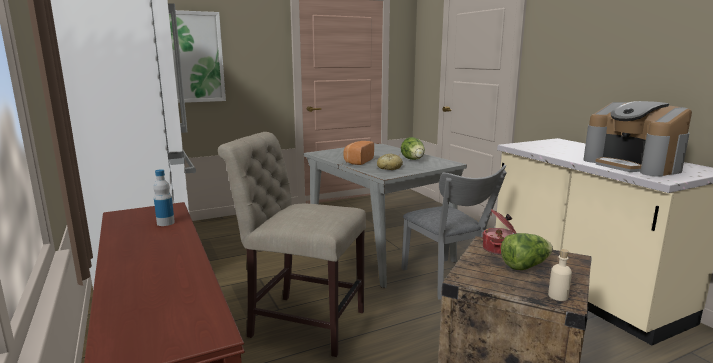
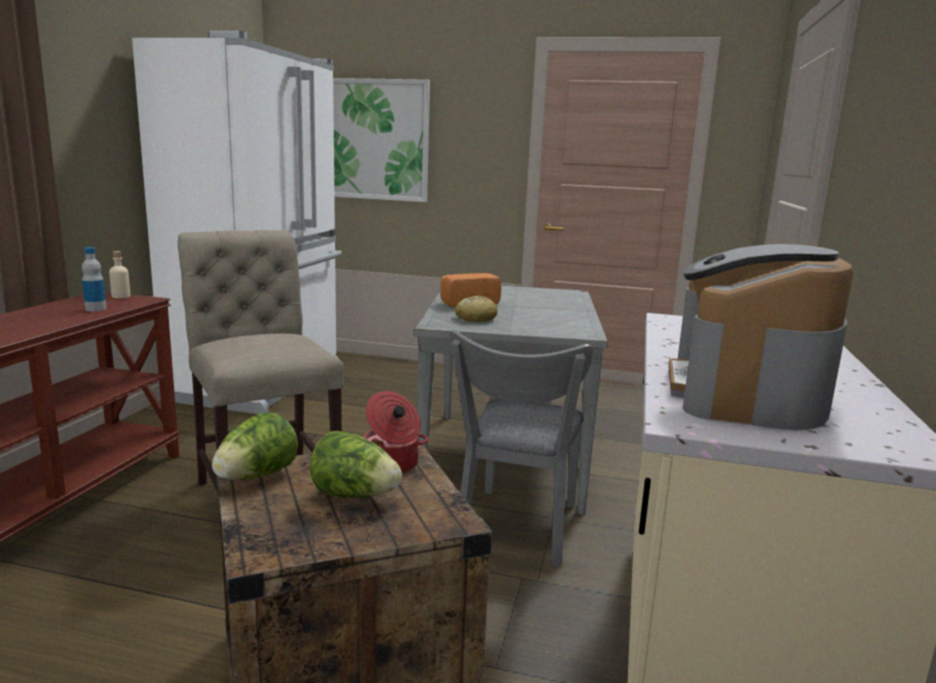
camera: 40 degrees right, 0 degrees up
lettuce [401,137,425,160] -> lettuce moved to [212,412,298,480]
beige bottle [548,249,572,301] -> beige bottle moved to [109,251,130,298]

